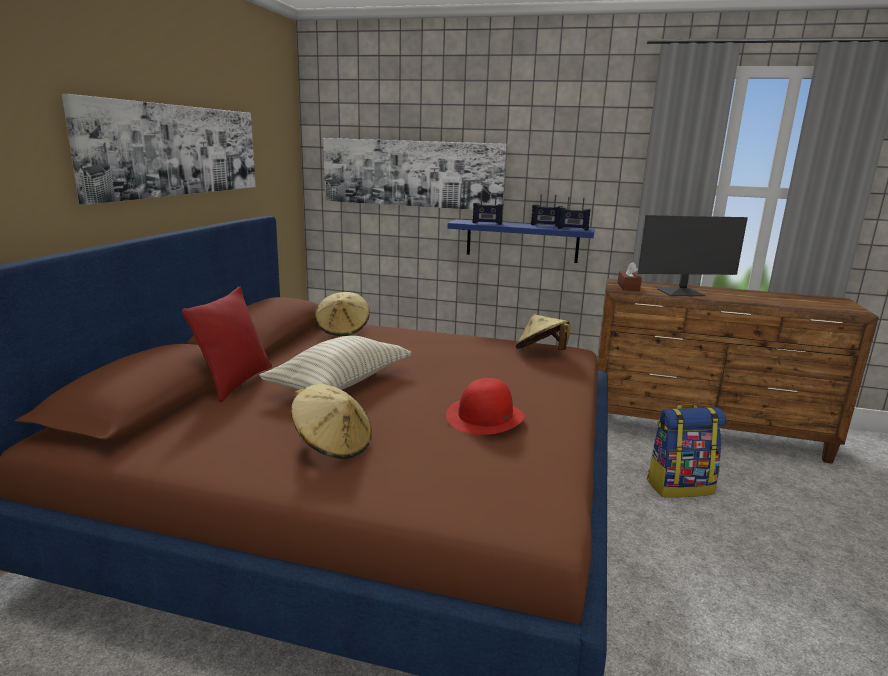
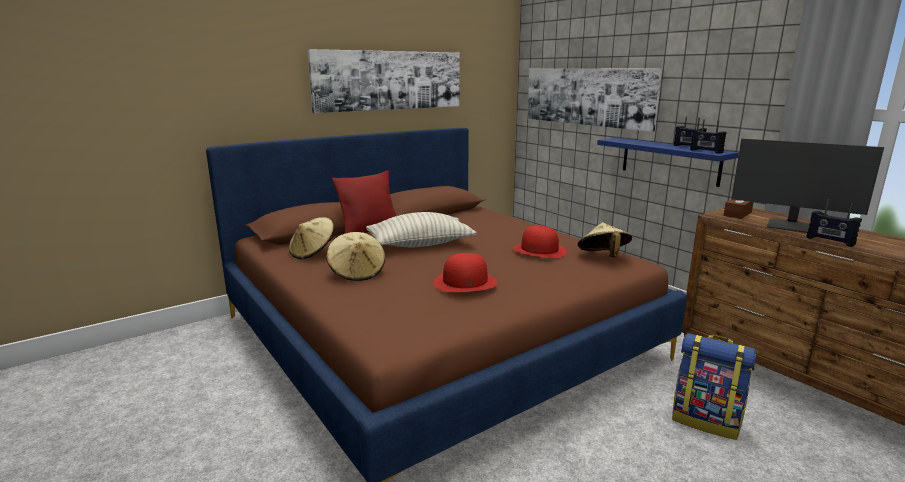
camera: 40 degrees right, 0 degrees up
beige hat [315,292,370,336] -> beige hat moved to [289,217,334,259]
radio [473,192,503,225] -> radio moved to [806,199,862,247]
none -> red hat [513,225,567,258]

